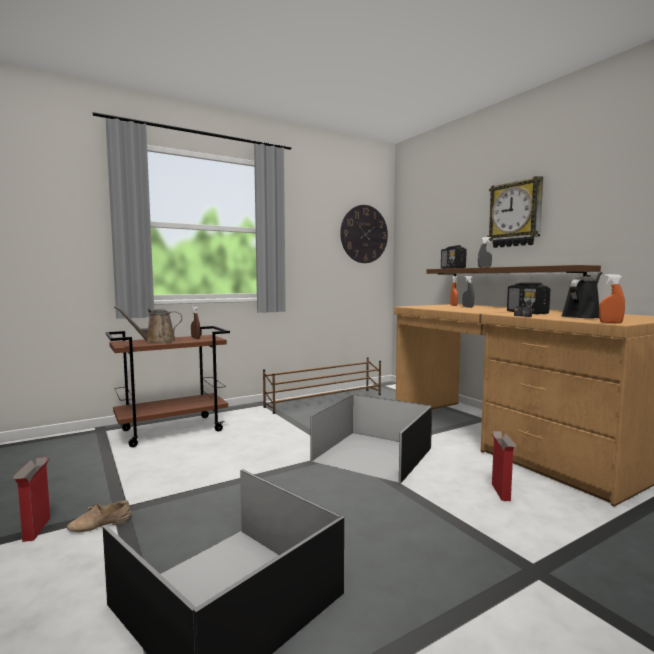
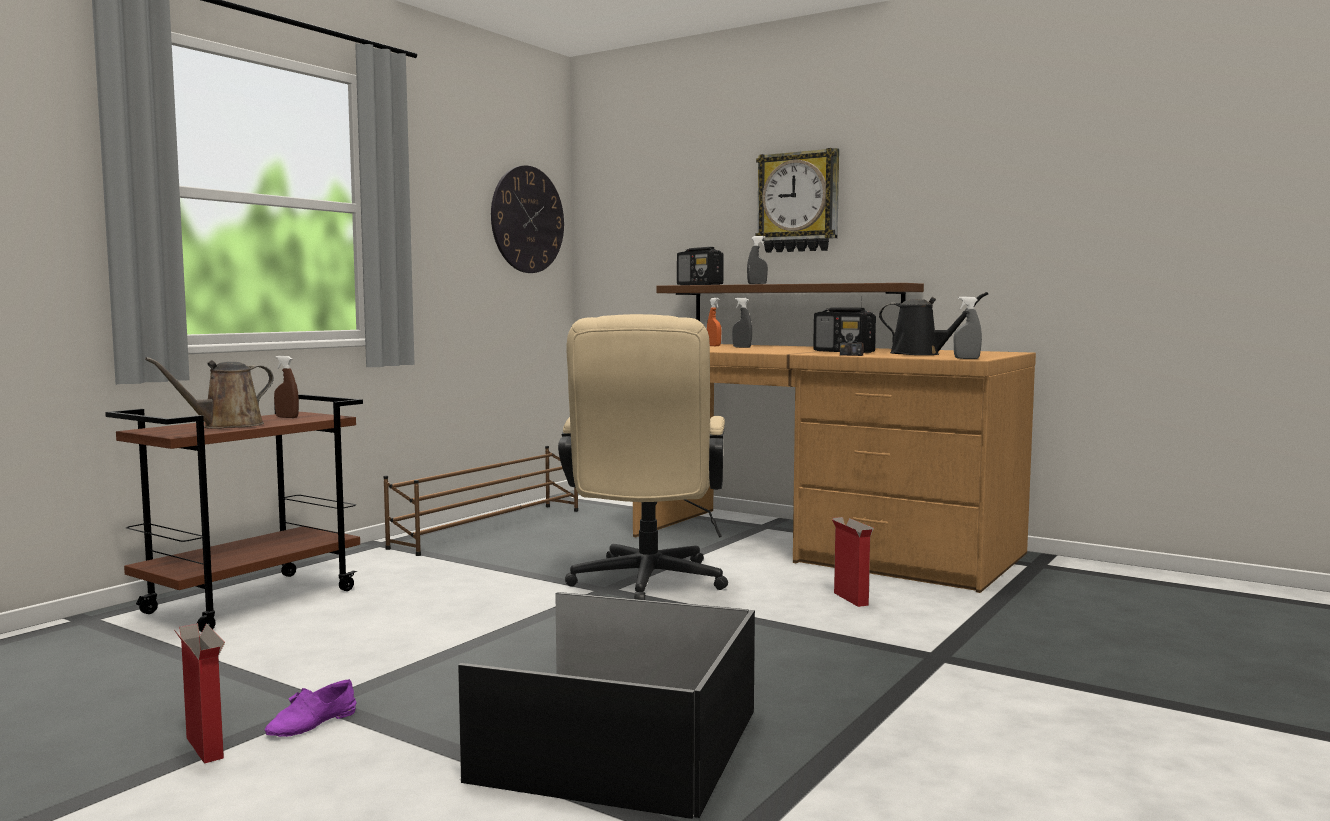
camera: 25 degrees left, 0 degrees up
beige shoe [67,501,131,532] -> purple shoe [265,679,357,737]
black storage box [310,394,432,483] -> beige office chair [558,314,728,600]
black watering can [561,272,602,318] -> black watering can turned 90 degrees clockwise [879,292,988,355]
orange spray bottle [599,274,625,323] -> grey spray bottle [954,296,982,359]

